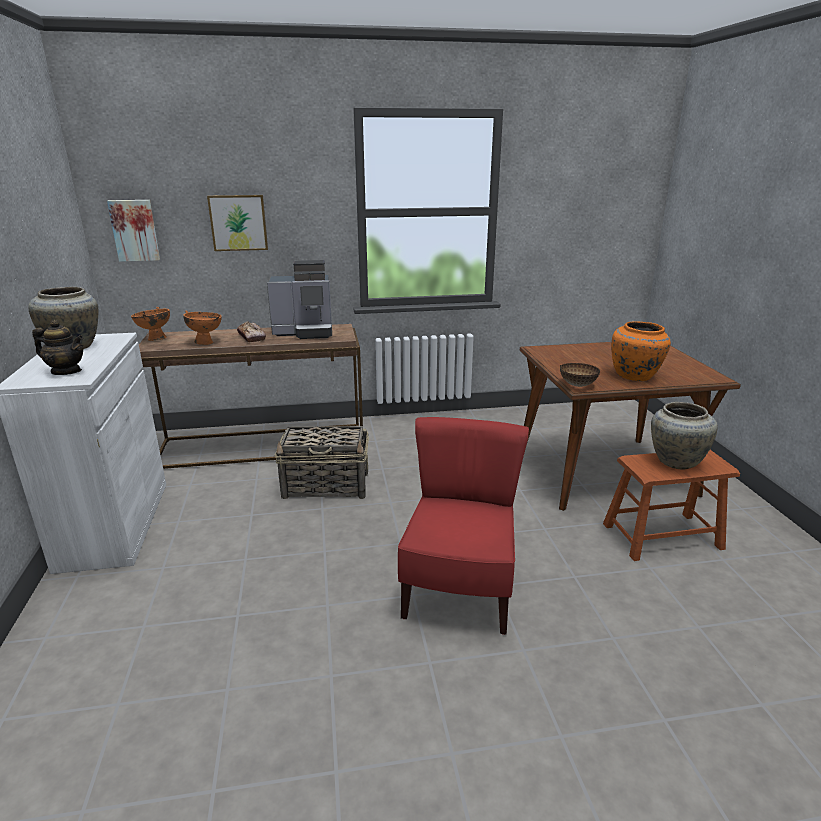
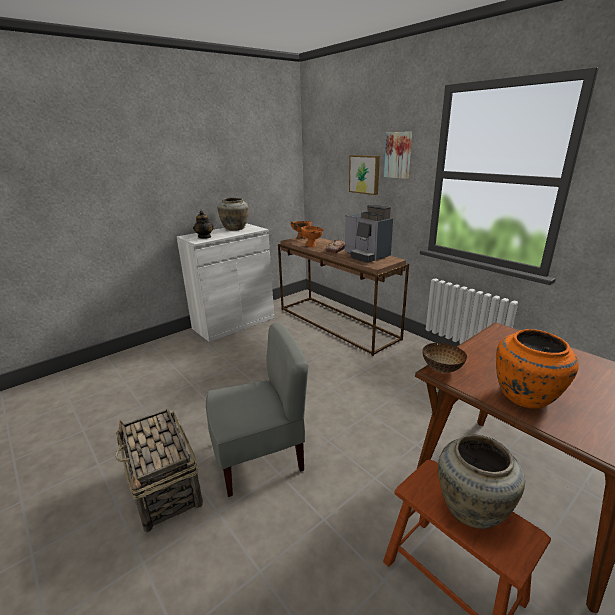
camera: 60 degrees right, 0 degrees up
picture [107,200,160,262] -> picture moved to [384,132,412,179]
basket [274,426,369,499] -> basket moved to [115,409,203,532]
red chair [398,417,529,635] -> grey chair [206,323,308,497]

